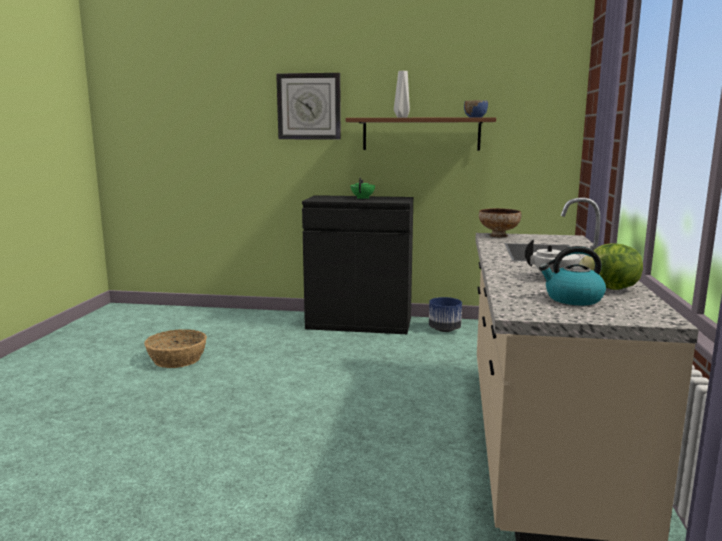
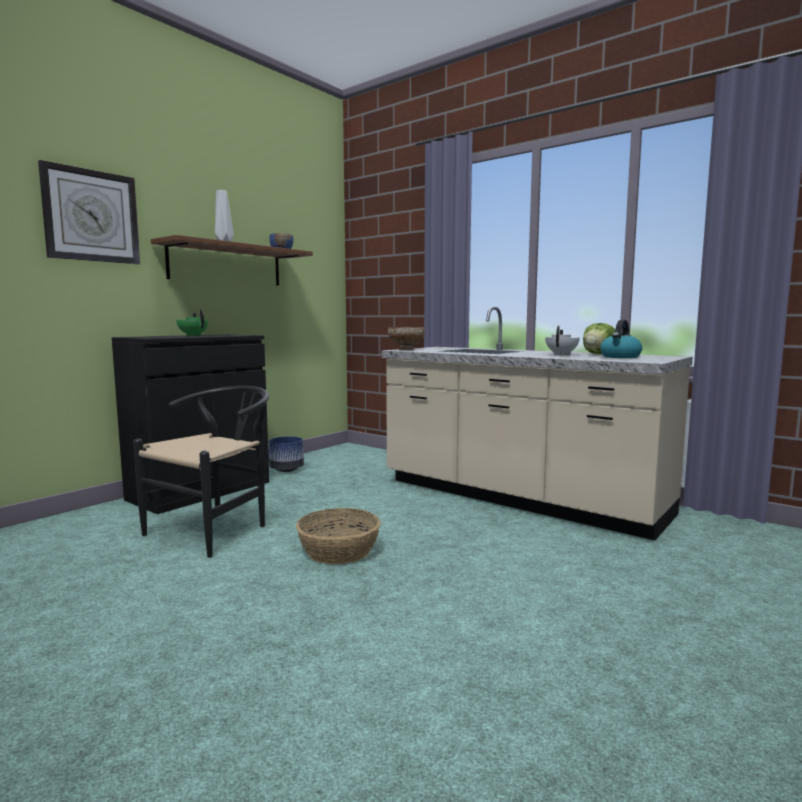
camera: 60 degrees left, 5 degrees down
basket [144,329,207,368] -> basket moved to [296,508,381,564]
none -> black chair [133,386,269,558]

